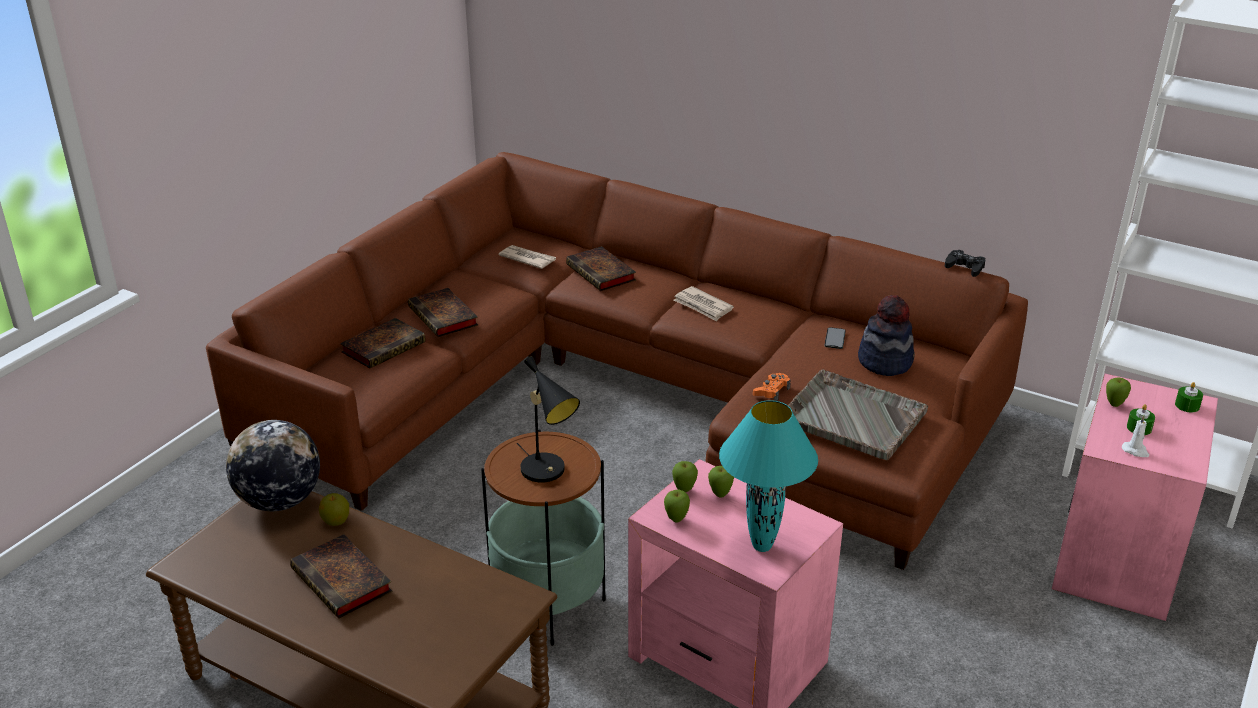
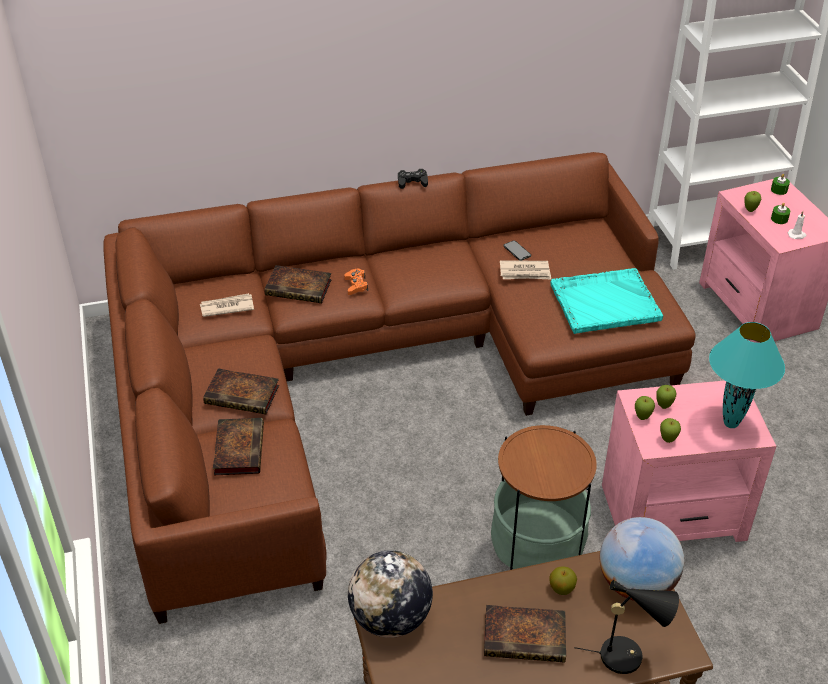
camera: 45 degrees left, 10 degrees up
apple [319,493,349,526] -> apple moved to [549,566,577,595]
black table lamp [517,356,580,483] -> black table lamp moved to [574,580,679,674]
newspaper [674,286,734,321] -> newspaper moved to [500,260,551,279]
orange game controller [753,373,790,401] -> orange game controller moved to [344,269,368,295]
grey tray [788,370,928,460] -> turquoise tray [551,268,663,334]
hat [858,295,915,376] -> none
black game controller [945,250,985,277] -> black game controller moved to [398,169,428,189]
none -> globe [600,517,684,601]

